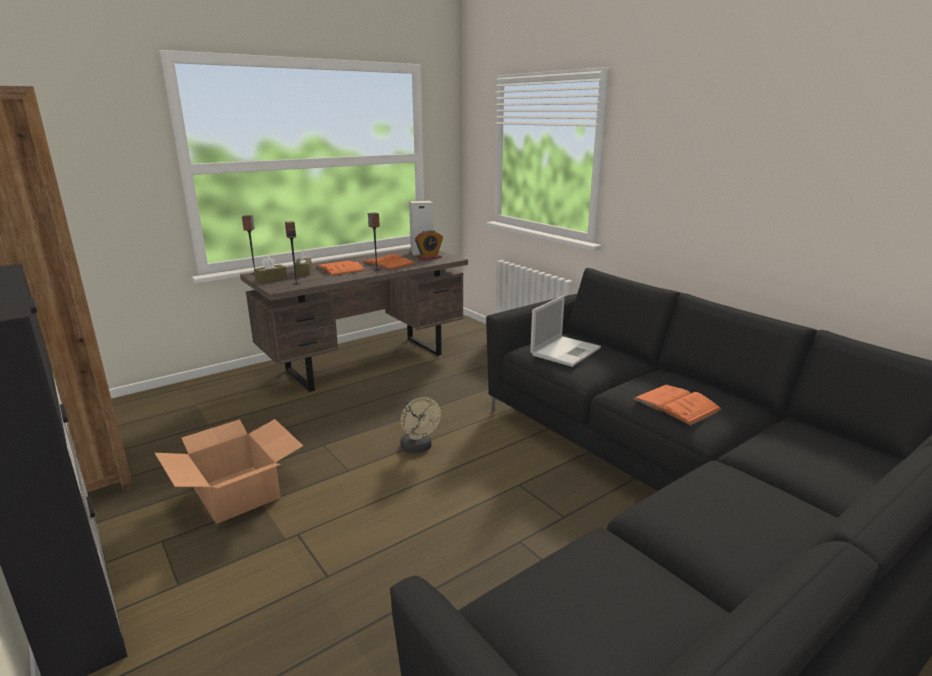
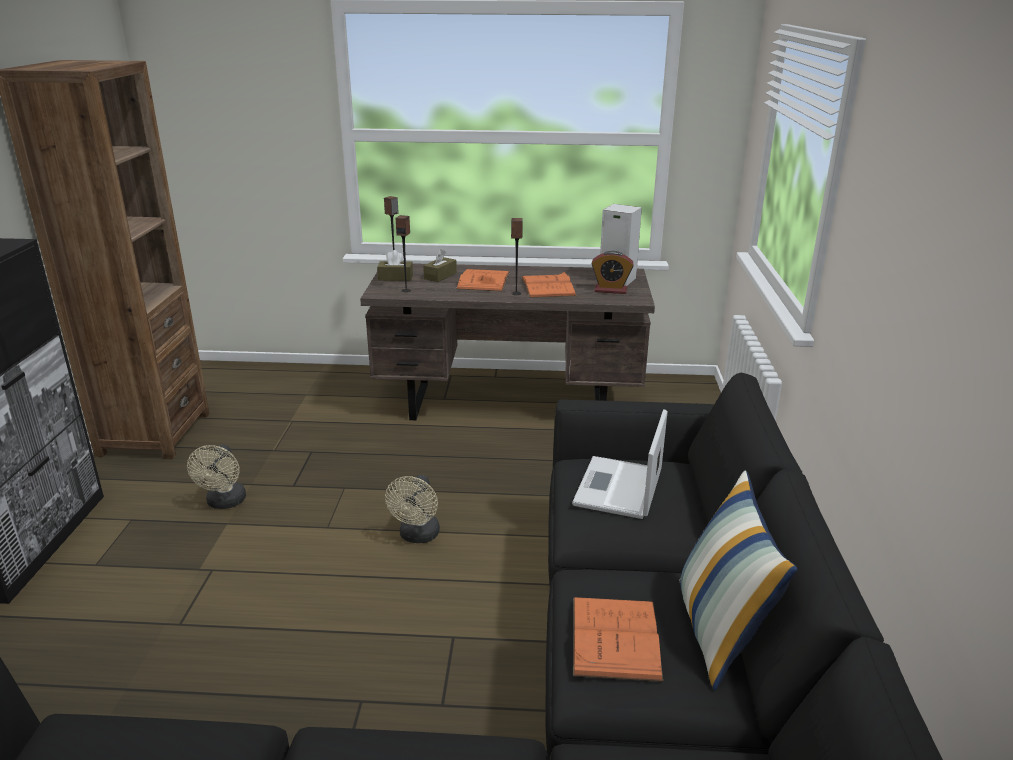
camera: 40 degrees right, 5 degrees up
cardboard box [155,419,303,524] -> beige fan [187,445,246,509]
laptop [530,295,601,367] -> laptop turned 120 degrees clockwise [572,409,668,519]
none -> pillow [679,470,797,690]

